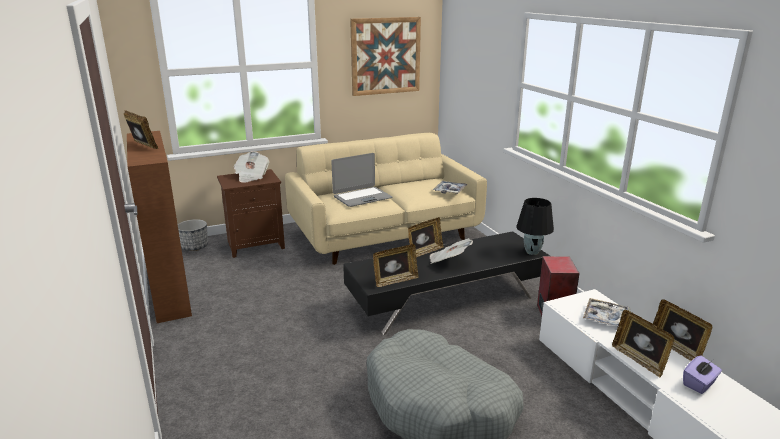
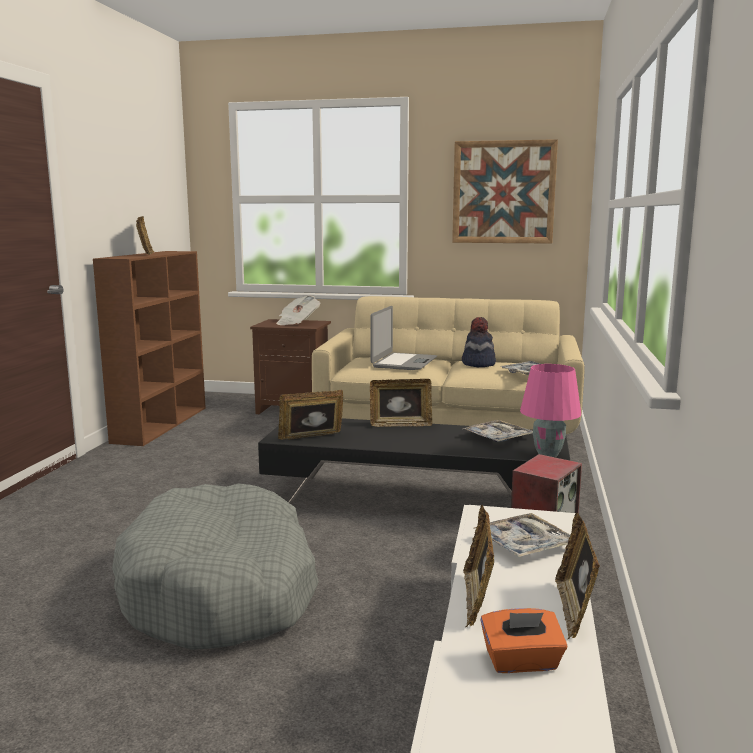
camera: 35 degrees right, 10 degrees down
planter [178,219,208,251] -> none
laptop [331,153,392,207] -> laptop turned 75 degrees counterclockwise [370,306,437,370]
picture frame [373,244,419,287] -> picture frame turned 150 degrees clockwise [278,390,343,440]
newspaper [430,238,473,264] -> none
black table lamp [516,198,554,255] -> pink table lamp [520,364,581,457]
purple tissue box [683,356,722,394] -> orange tissue box [480,608,567,673]
none -> hat [462,317,496,367]
none -> tray [463,420,533,442]

